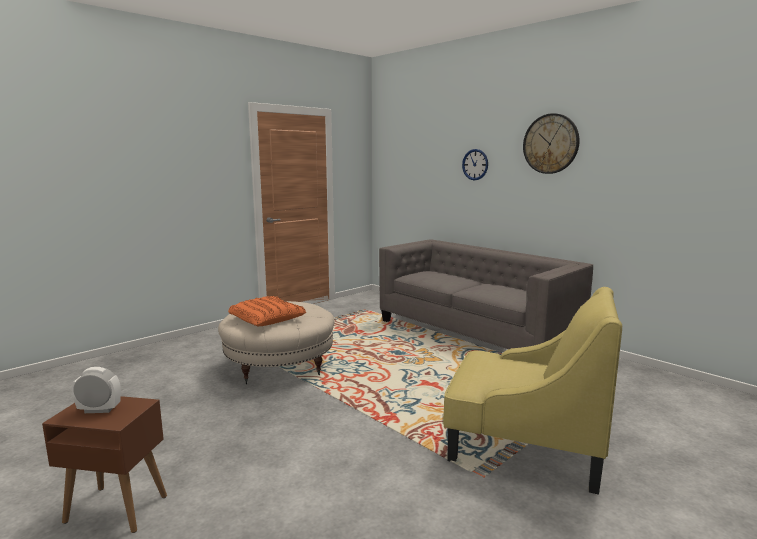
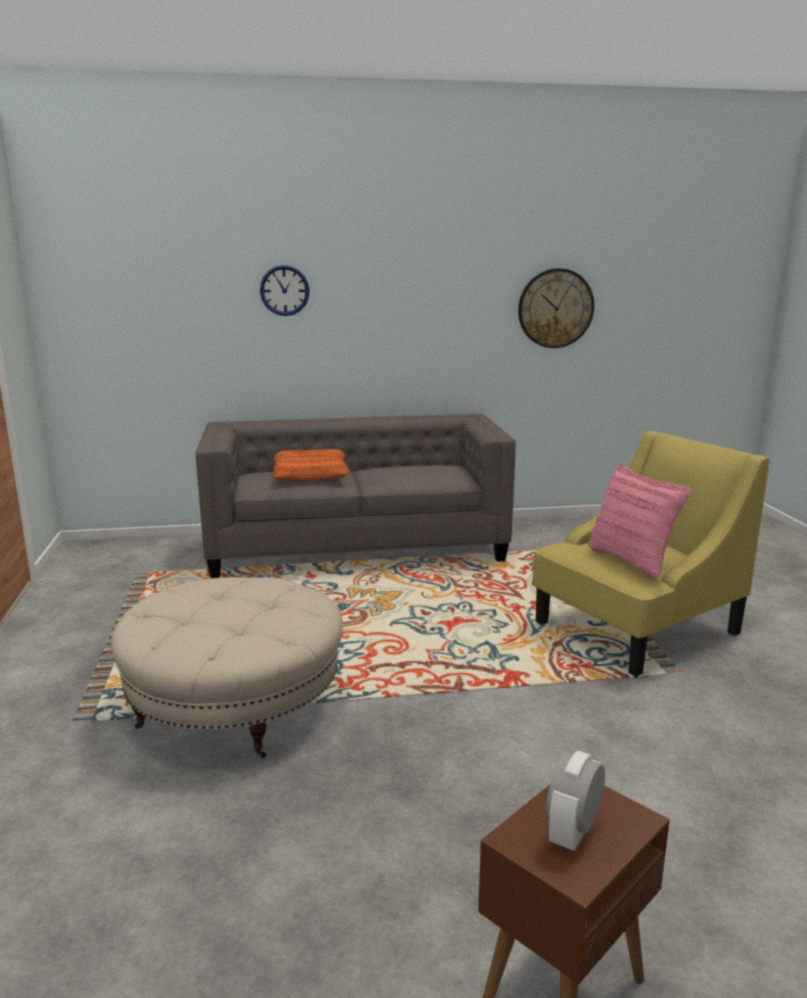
camera: 55 degrees left, 5 degrees up
orange pillow [228,296,306,326] -> orange pillow moved to [273,449,349,480]
wall clock [523,113,580,174] -> wall clock moved to [518,268,594,348]
none -> pink pillow [588,464,691,578]

